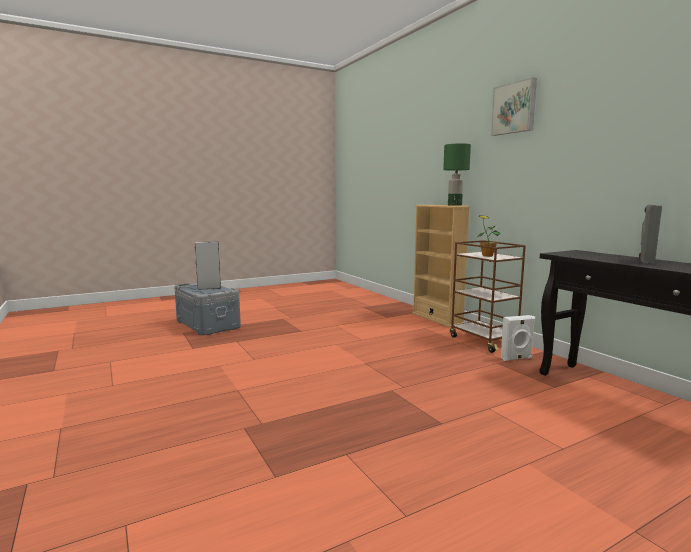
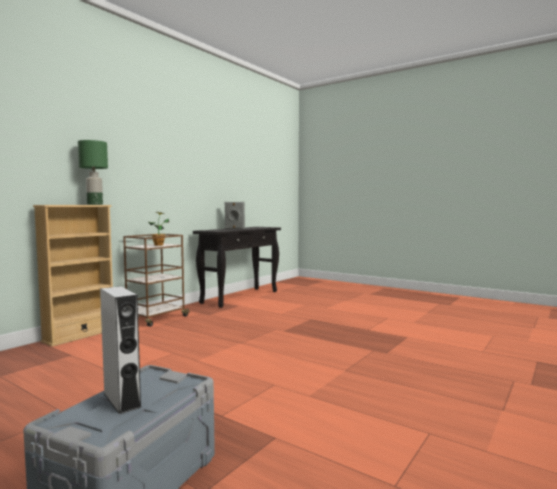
camera: 115 degrees left, 5 degrees down
picture [491,77,537,136] -> none
white speaker [501,315,535,361] -> none

